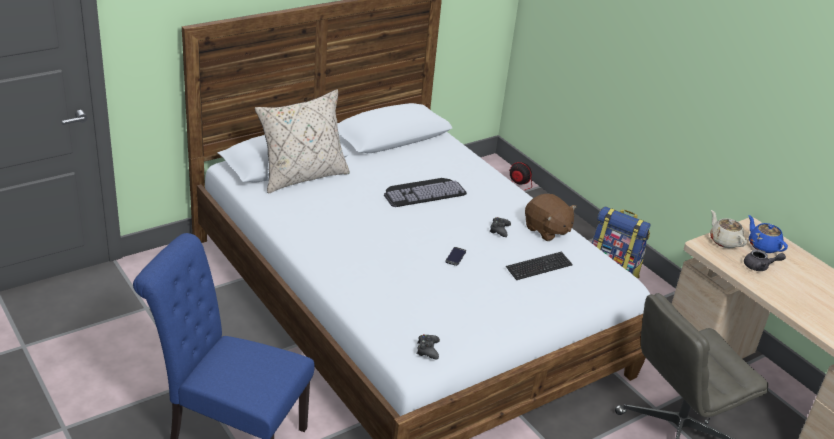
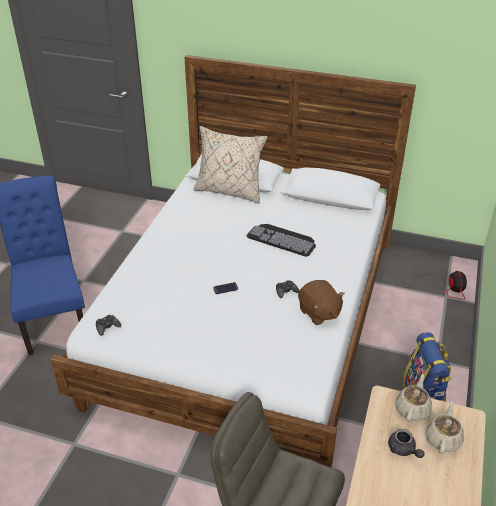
camera: 55 degrees right, 5 degrees up
keyboard [506,252,573,280] -> none
brown plush toy [525,194,577,241] -> brown plush toy turned 45 degrees counterclockwise [298,280,345,325]
blue teapot [749,215,788,253] -> beige teapot [426,401,464,454]

